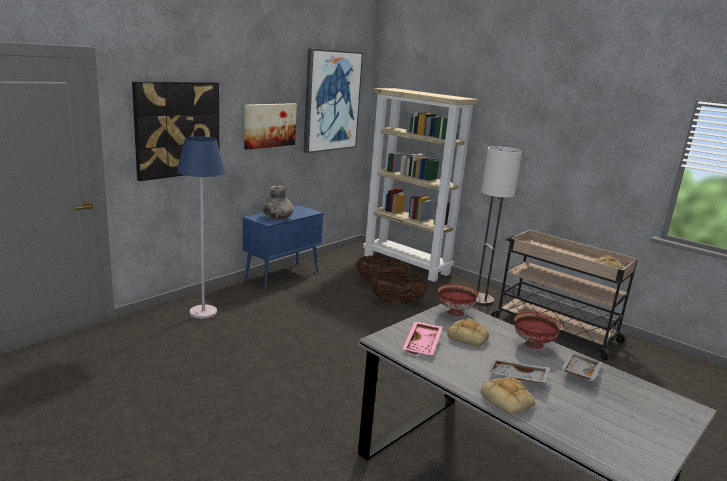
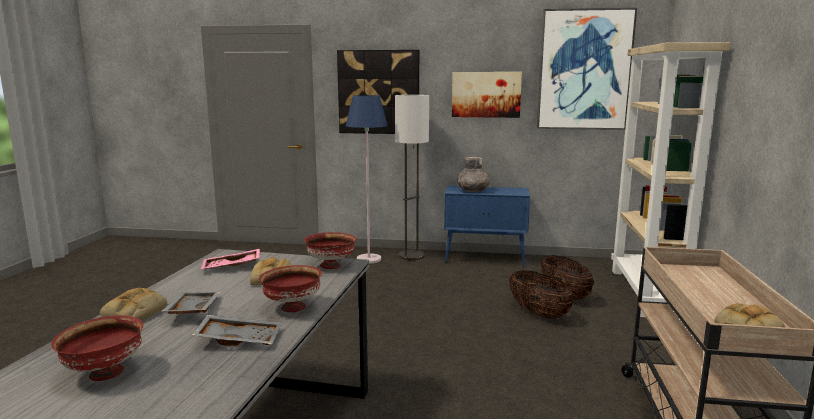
camera: 60 degrees right, 5 degrees down
floor lamp [476,146,522,306] -> floor lamp moved to [395,95,429,260]
none -> red bowl [51,315,143,381]

